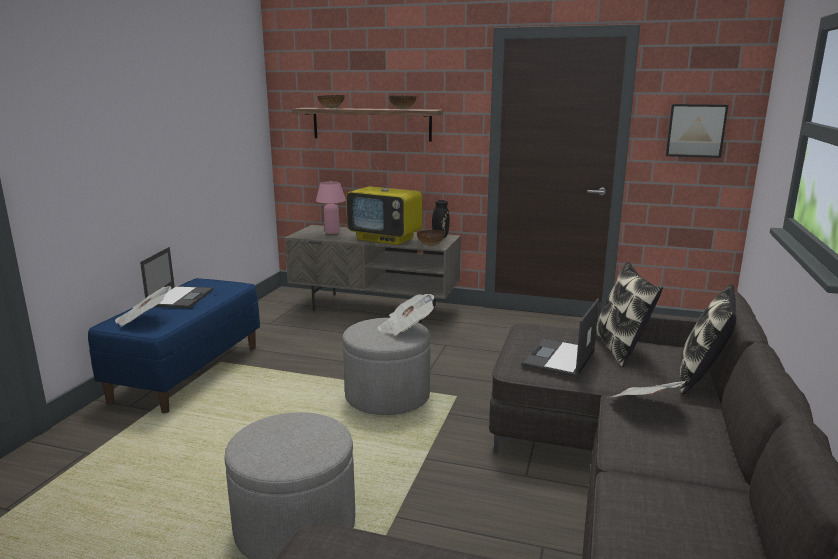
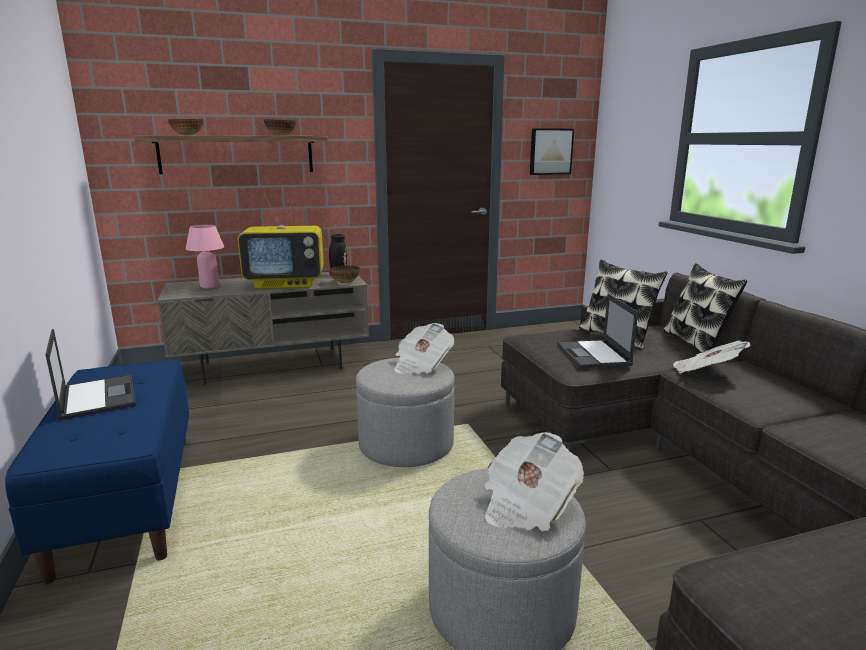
camera: 35 degrees left, 0 degrees up
newspaper [115,286,171,327] -> newspaper moved to [484,432,584,531]

